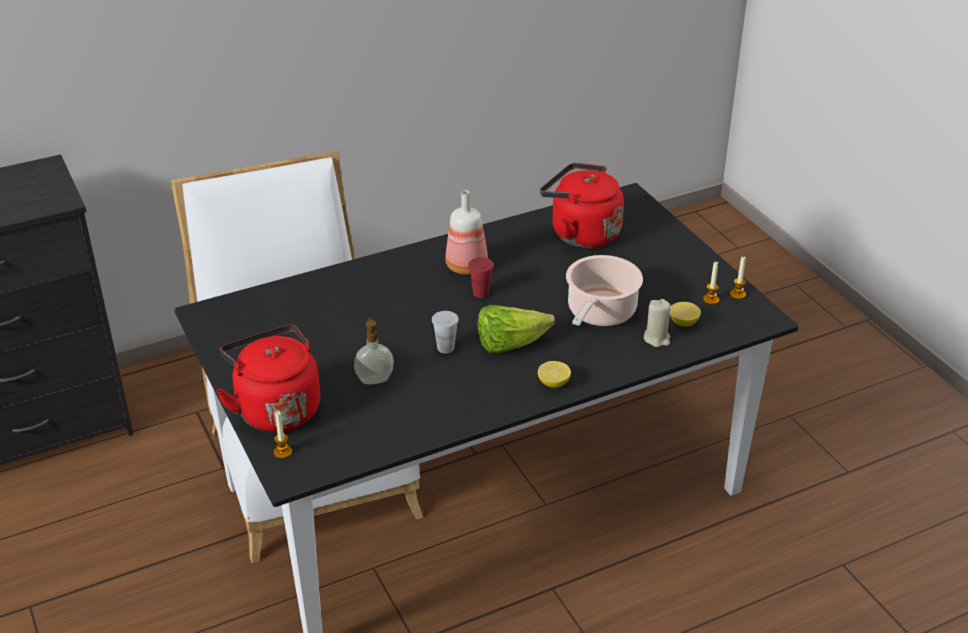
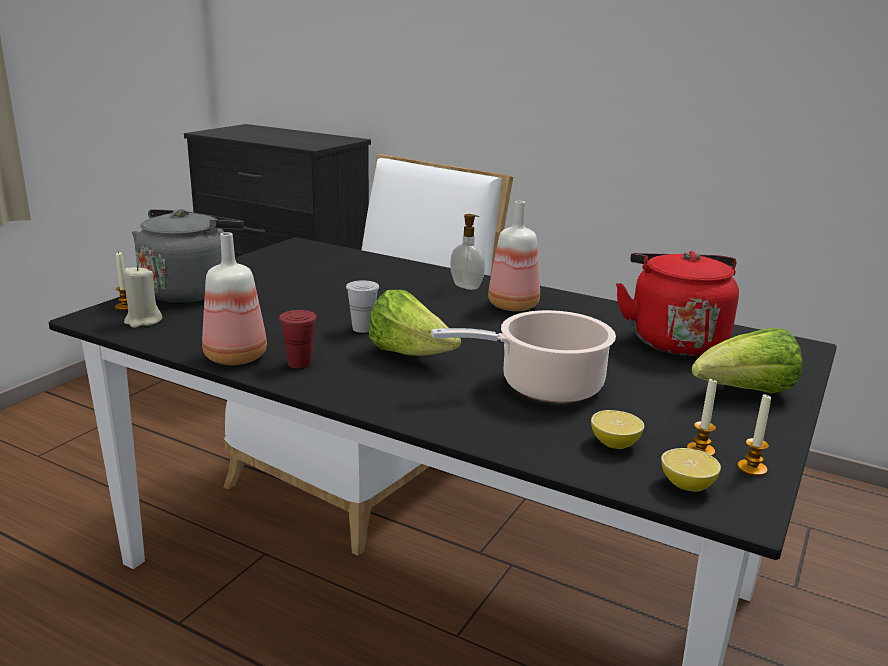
camera: 55 degrees right, 15 degrees down
red kettle [216,325,321,432] -> grey kettle [132,209,244,303]
soap dispenser [354,317,394,384] -> soap dispenser moved to [450,214,485,290]
red cup [468,257,494,298] -> red cup moved to [279,310,317,369]
lemon [538,361,571,388] -> lemon moved to [661,448,721,492]
beige candle [644,299,671,347] -> beige candle moved to [124,265,162,328]
none -> bottle [202,232,267,365]
none -> lettuce [691,328,802,394]

